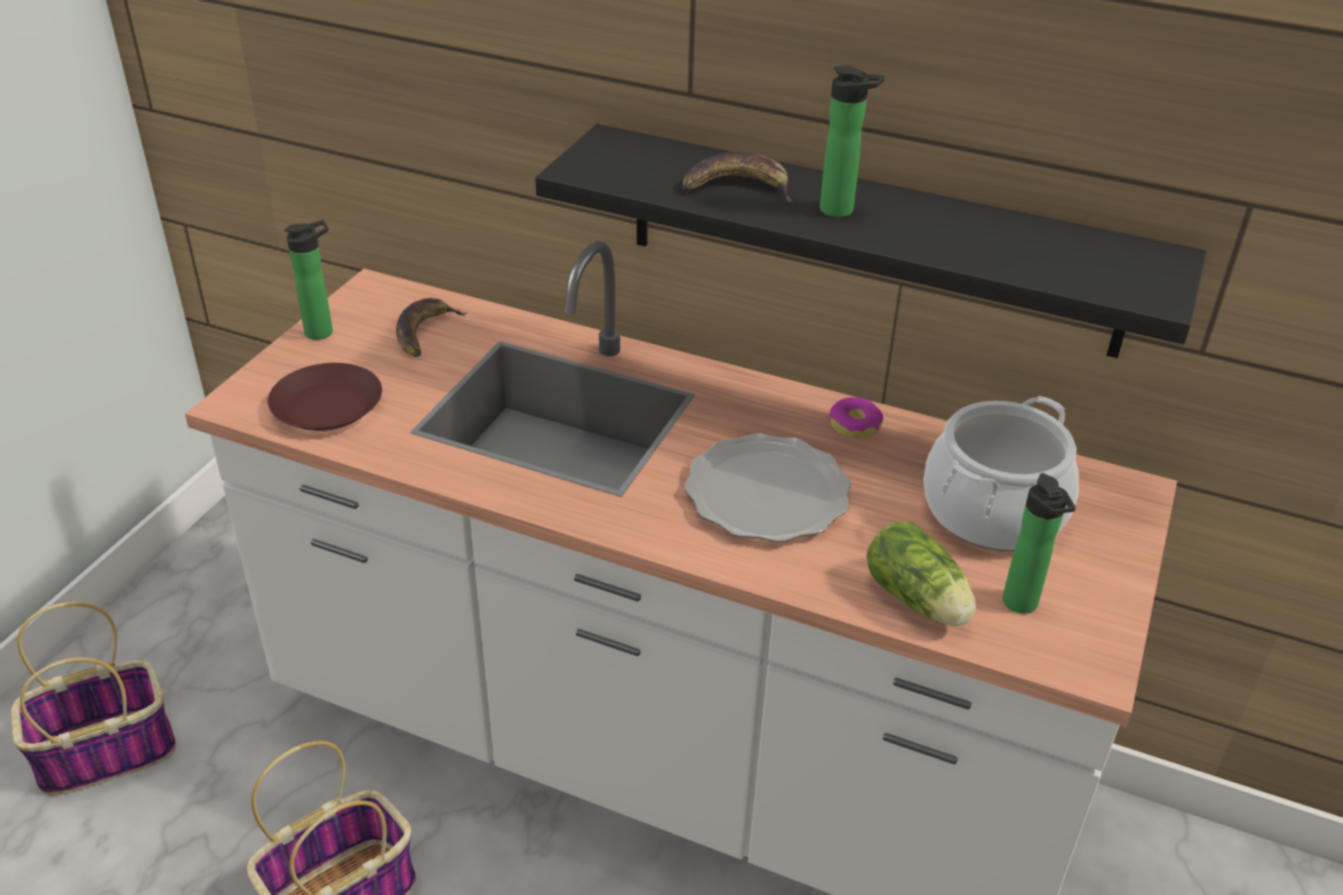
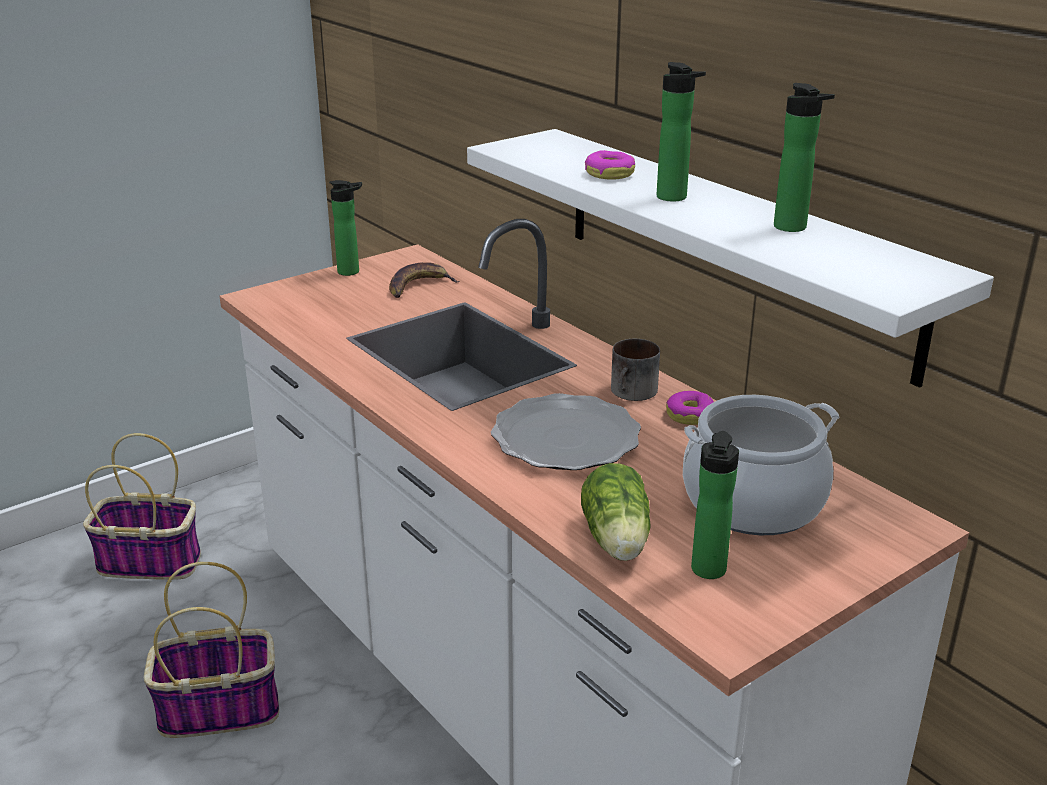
camera: 30 degrees right, 10 degrees down
brown plate [268,363,382,431] -> none
black shelf [535,124,1207,358] -> white shelf [467,129,994,388]
banana [682,152,793,202] -> donut [585,150,635,179]
none -> mug [611,339,660,401]
none -> bottle [774,83,835,232]

